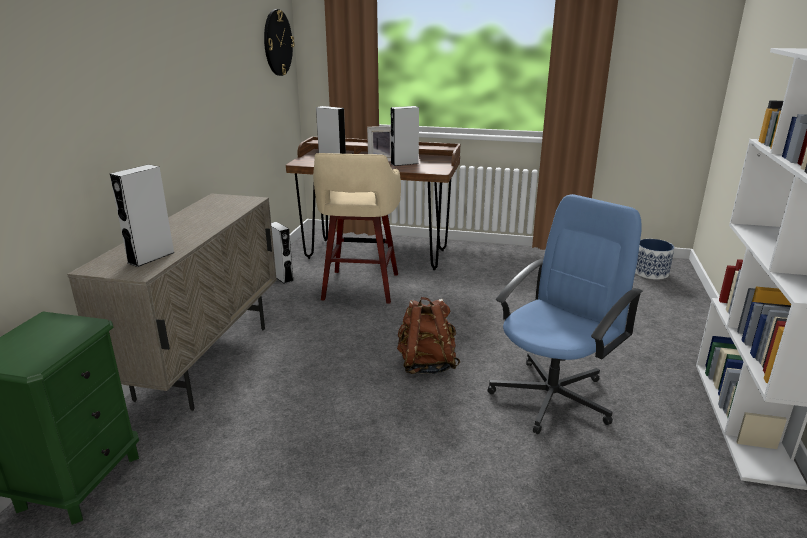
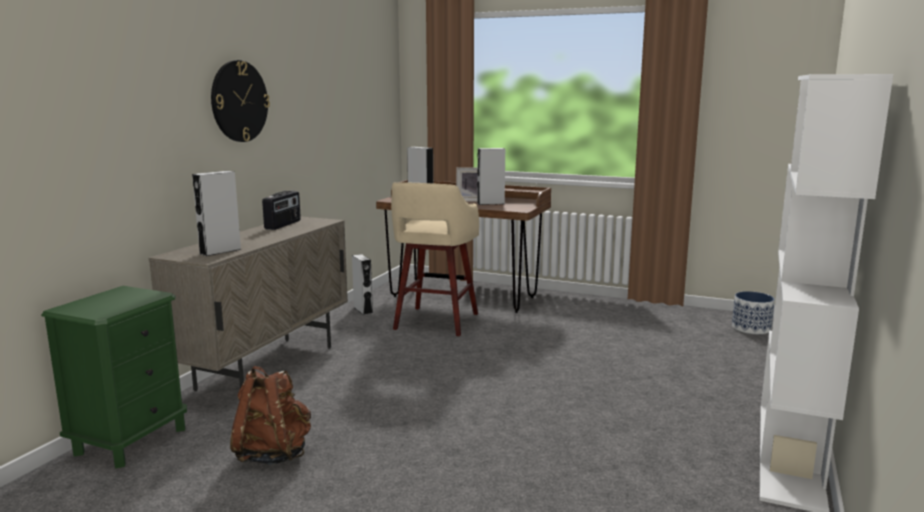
camera: 10 degrees right, 10 degrees down
wall clock [264,9,294,76] -> wall clock moved to [211,60,270,142]
brown backpack [397,297,460,374] -> brown backpack moved to [230,366,311,465]
blue office chair [487,194,643,434] -> none
none -> radio [262,191,301,230]

